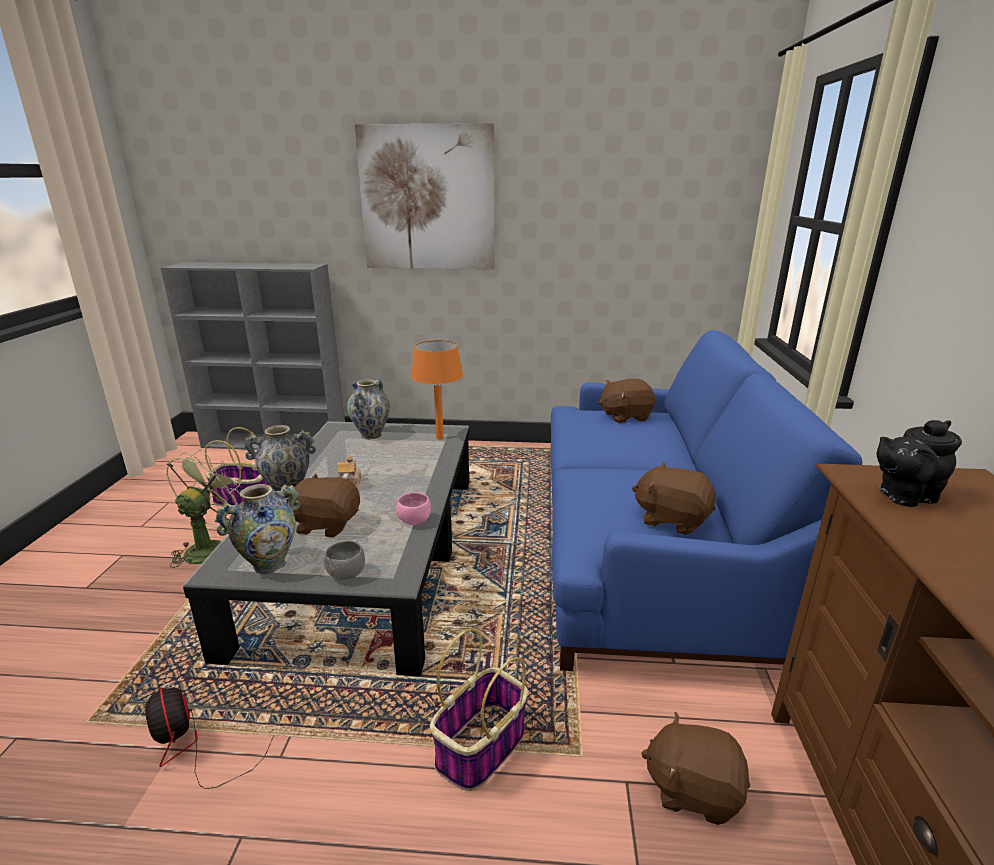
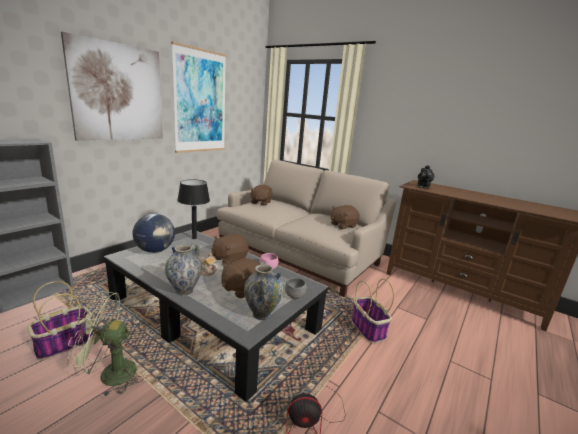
camera: 60 degrees left, 5 degrees down
green fan [167,450,242,568] -> green fan turned 60 degrees counterclockwise [67,291,143,398]
vase [347,379,390,440] -> globe [133,214,175,253]
orange table lamp [411,340,463,440] -> black table lamp [177,179,210,239]
blue sofa [551,330,862,671] -> beige sofa [217,160,396,297]
brown plush toy [641,711,750,825] -> brown plush toy moved to [211,234,249,265]
none -> picture [171,42,226,153]

